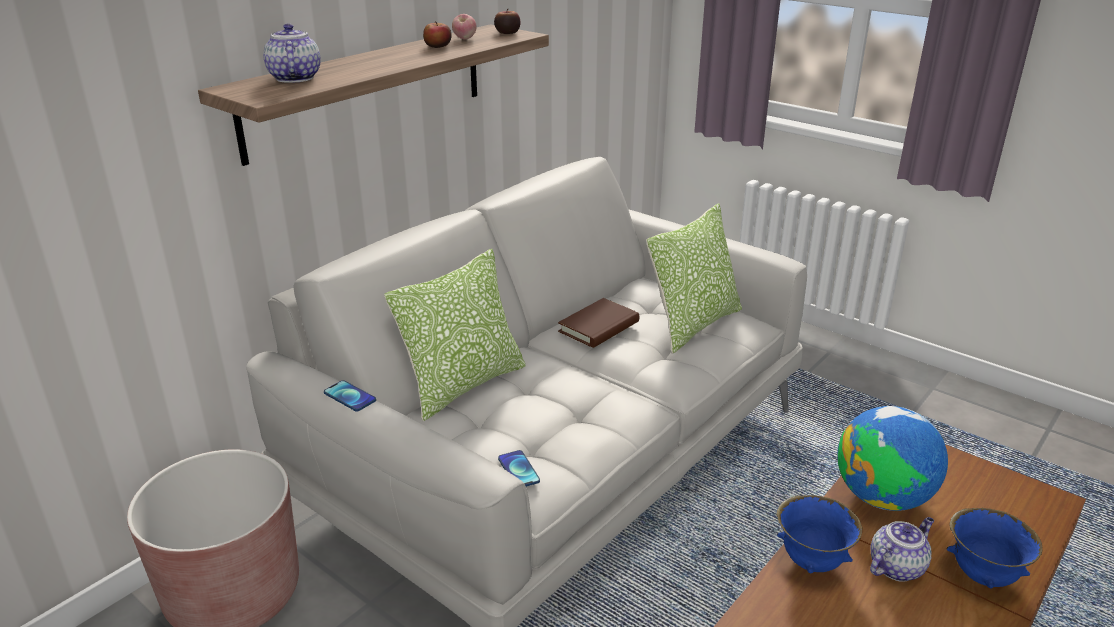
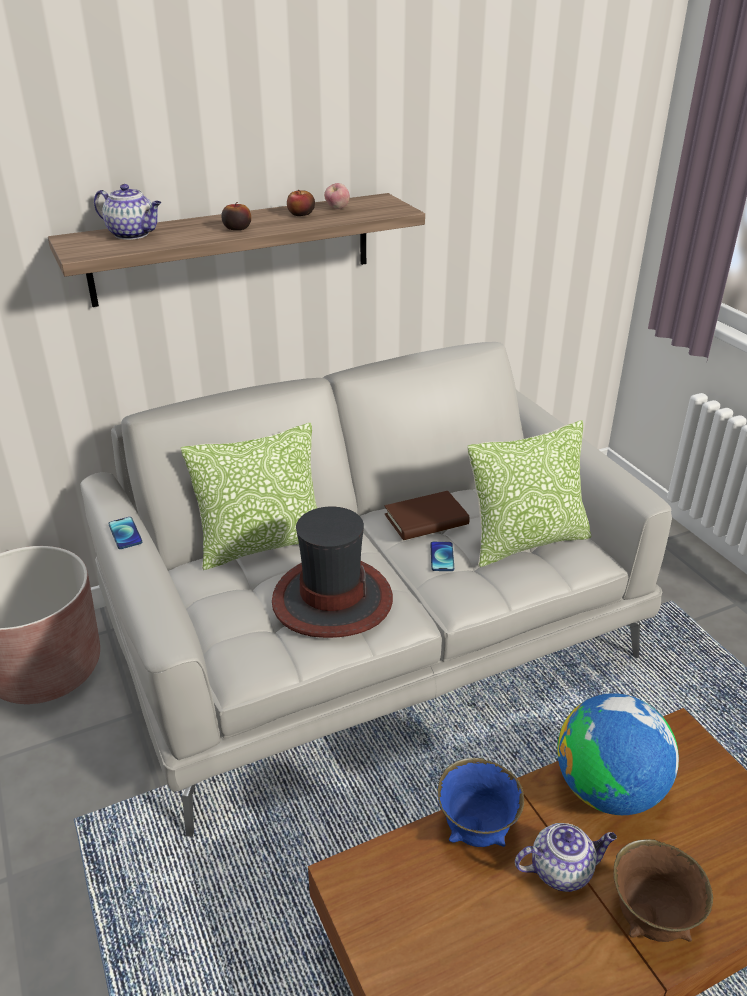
camera: 25 degrees right, 5 degrees up
teapot [263,23,321,83] -> teapot turned 105 degrees clockwise [94,184,161,240]
apple [494,9,521,34] -> apple moved to [221,202,251,230]
phone [498,450,540,487] -> phone moved to [430,542,454,571]
blue bowl [947,508,1043,589] -> brown bowl [613,839,713,942]
none -> hat [272,507,393,638]

